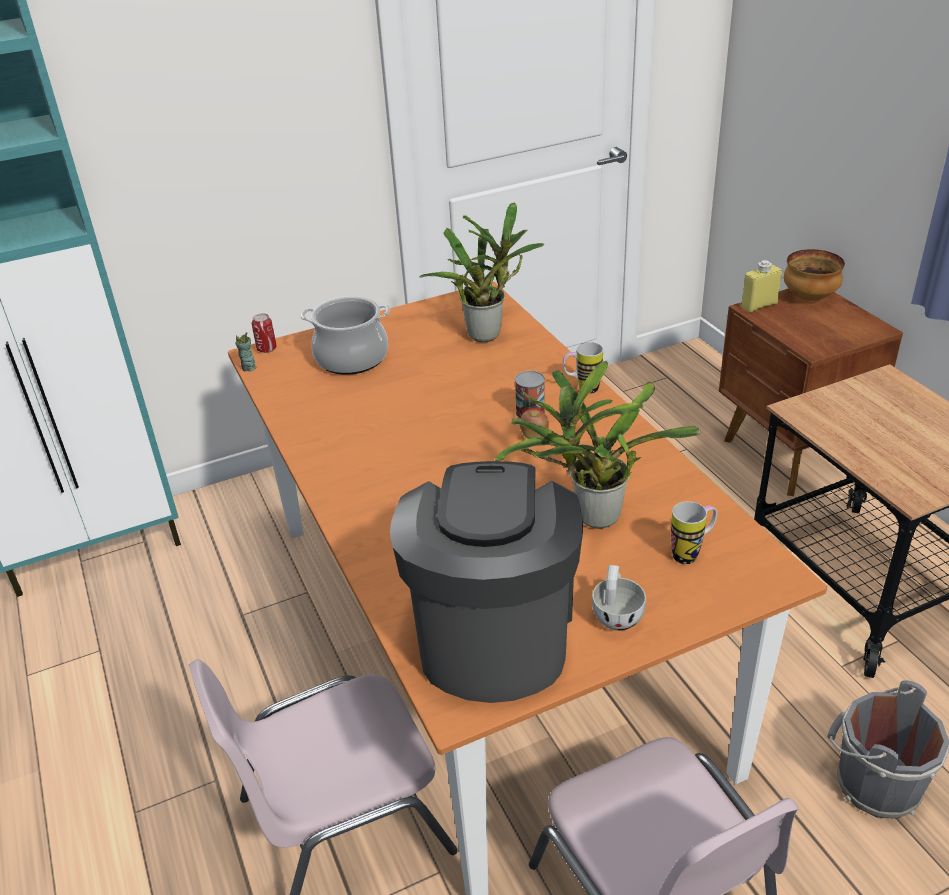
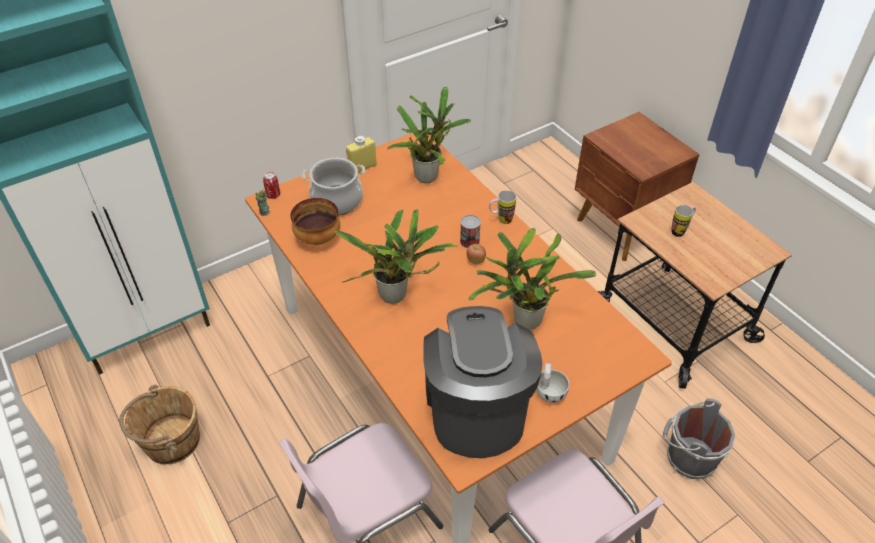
camera: 10 degrees left, 10 degrees up
mug [671,501,717,564] -> mug moved to [671,205,696,237]
yellow bottle [741,260,782,313] -> yellow bottle moved to [346,136,377,173]
bowl [784,249,845,301] -> bowl moved to [290,198,340,245]
none -> brown bucket [119,385,200,464]
none -> potted plant [334,209,458,304]

